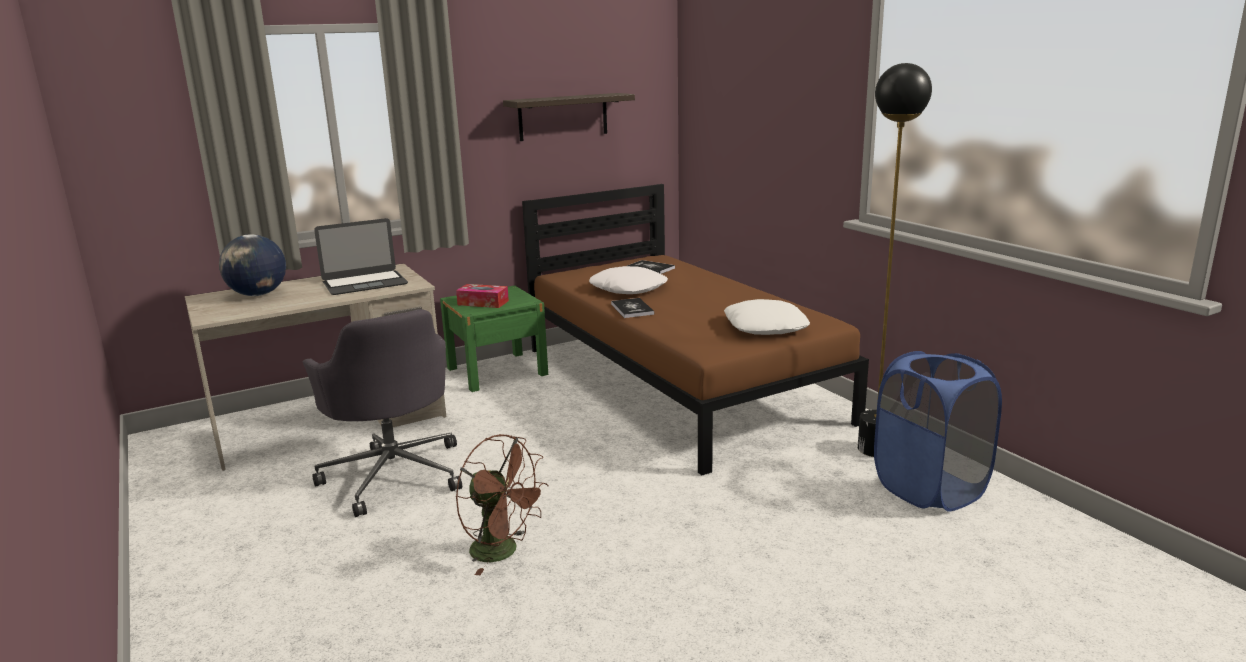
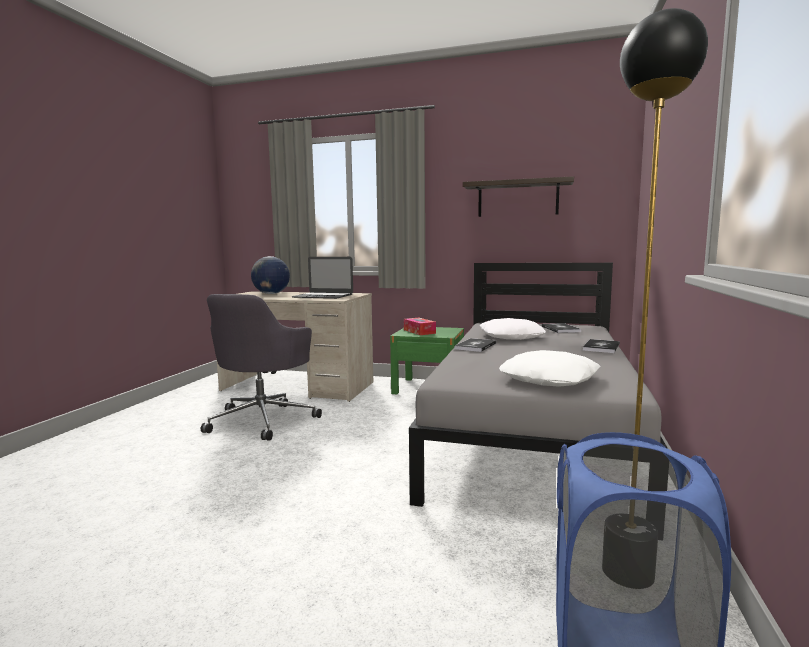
camera: 45 degrees right, 10 degrees down
brown fan [455,434,549,575] -> none
brown bed [522,184,869,475] -> grey bed [409,263,668,507]
none -> book [583,339,620,353]

